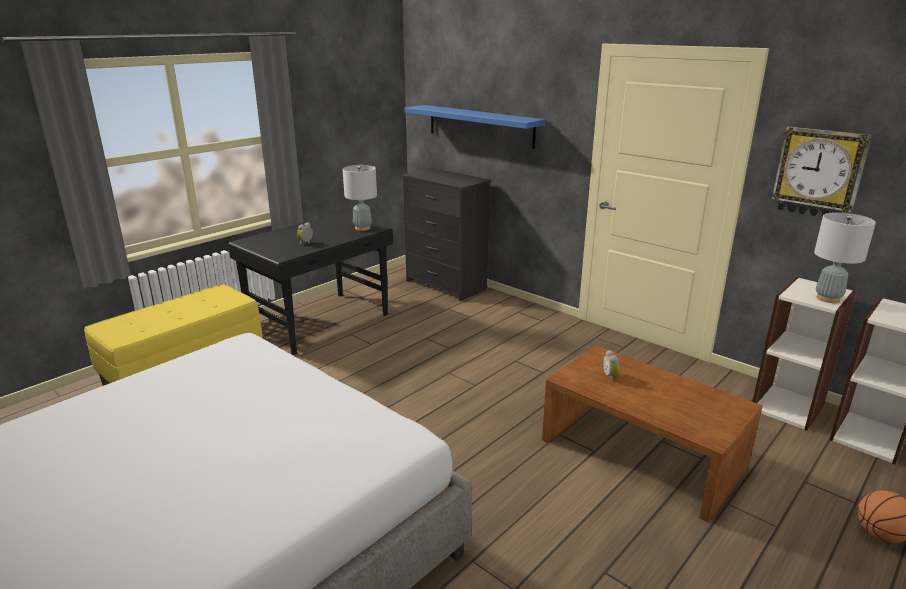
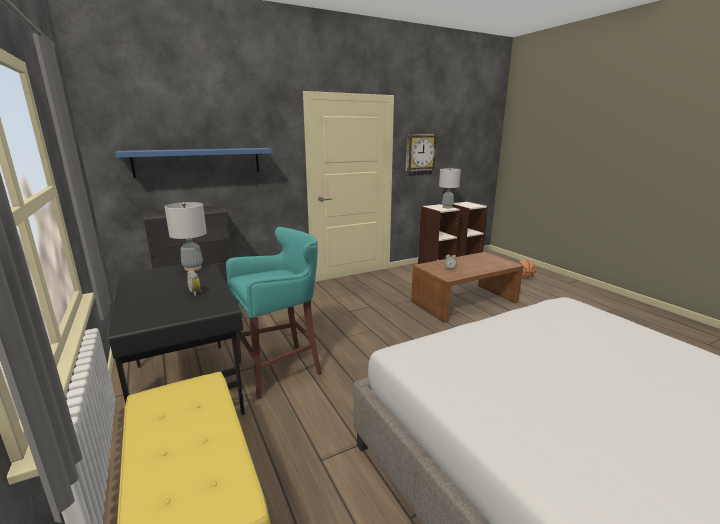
camera: 70 degrees left, 5 degrees down
none -> turquoise stool [226,227,322,399]

